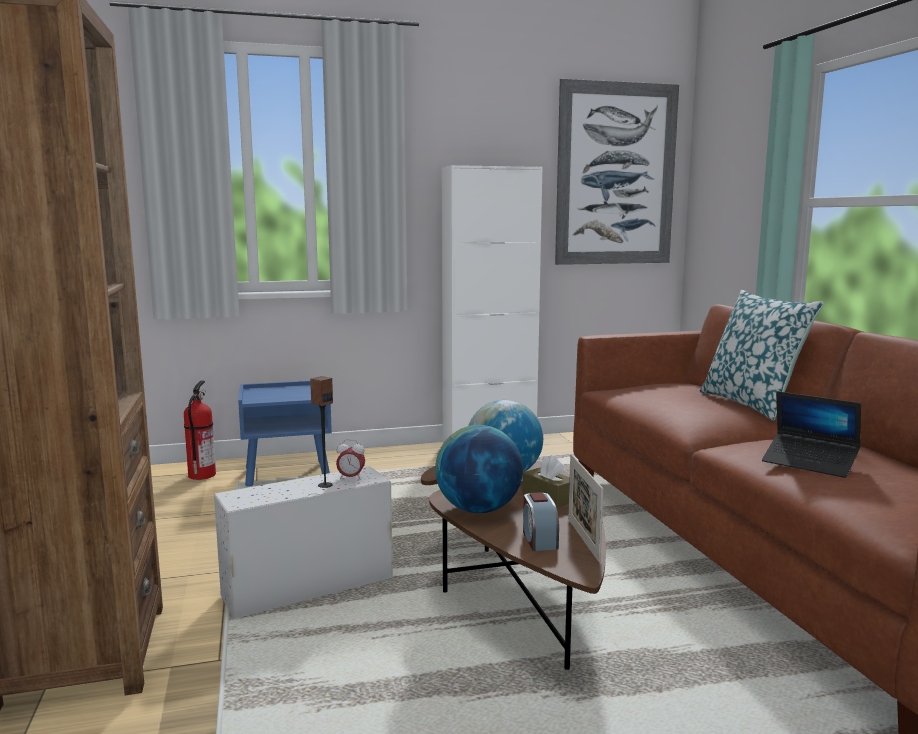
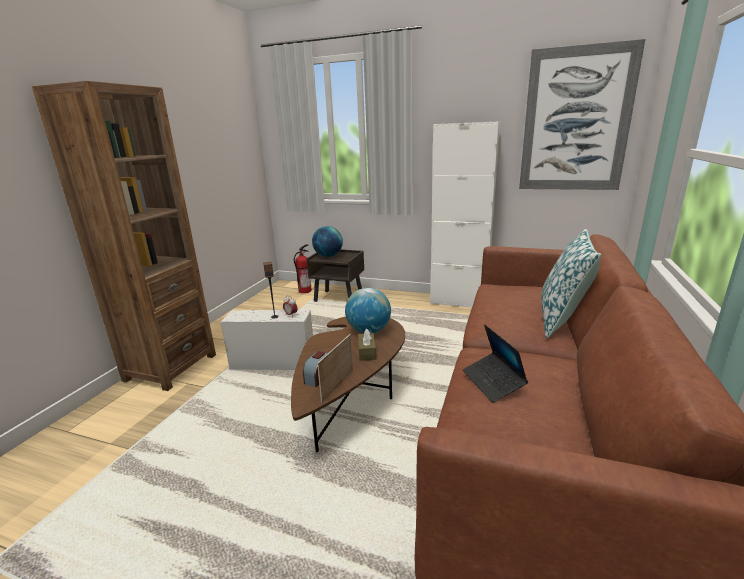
camera: 35 degrees right, 10 degrees up
blue nightstand [238,381,332,487] -> brown nightstand [307,249,364,302]
globe [435,425,523,513] -> globe moved to [312,226,343,257]

